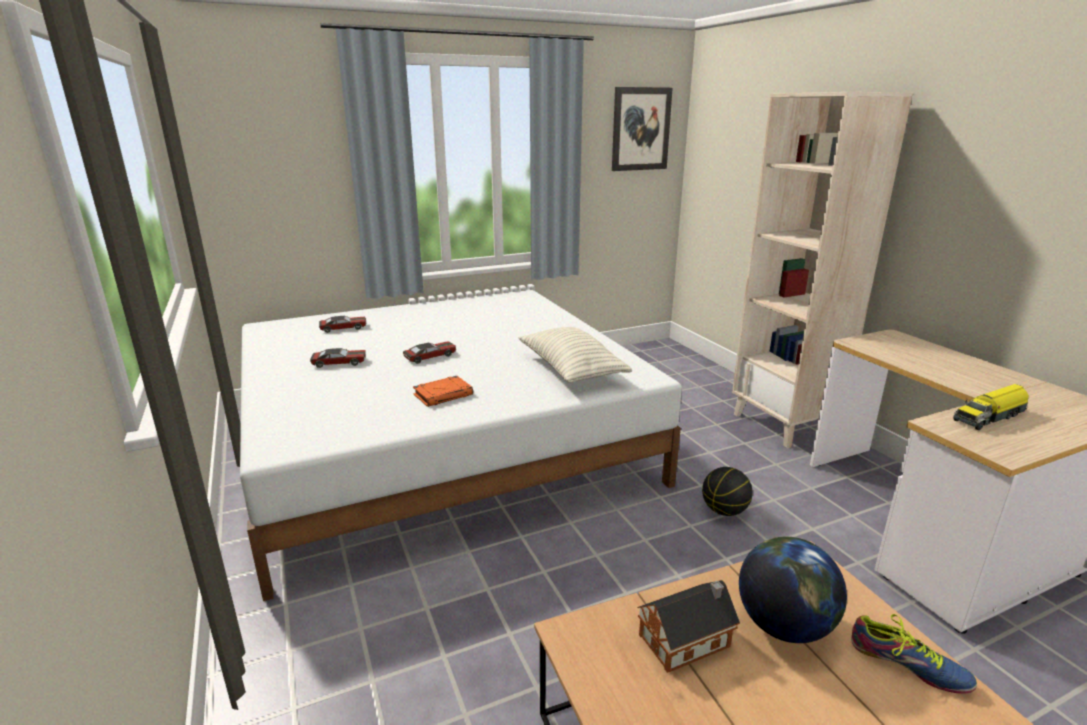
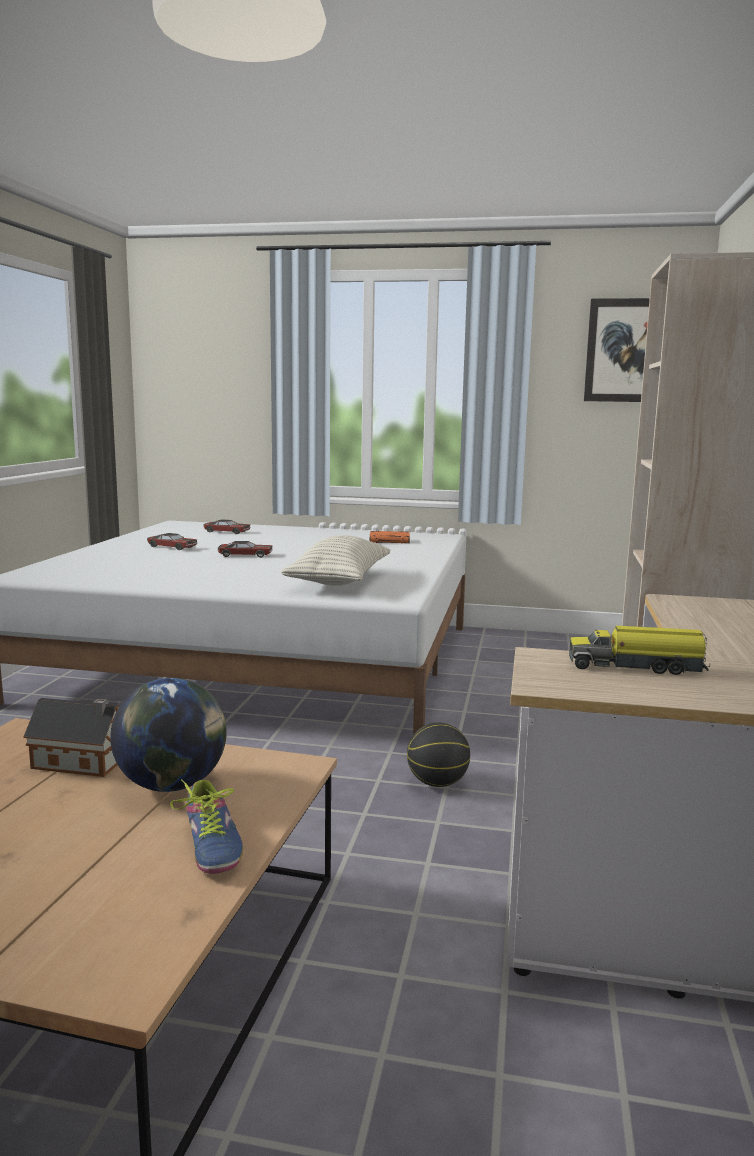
camera: 35 degrees right, 10 degrees down
orange book [413,376,473,407] -> orange book moved to [370,531,410,543]

